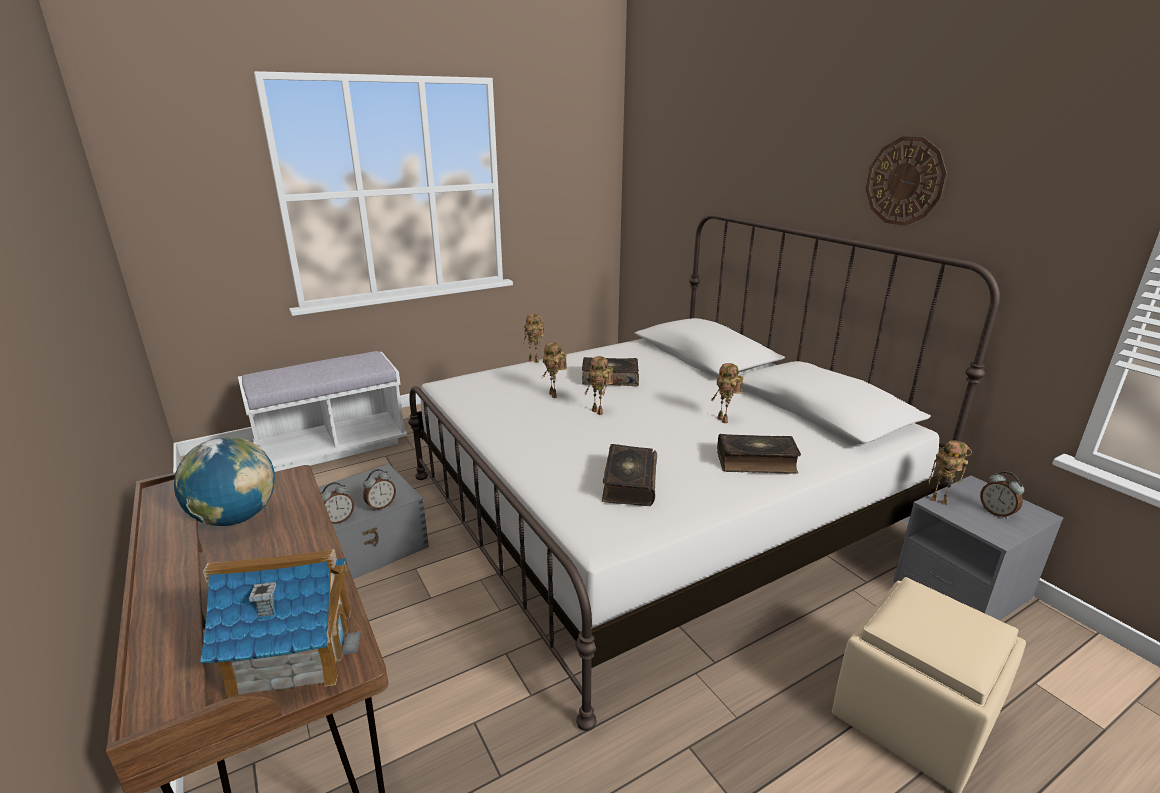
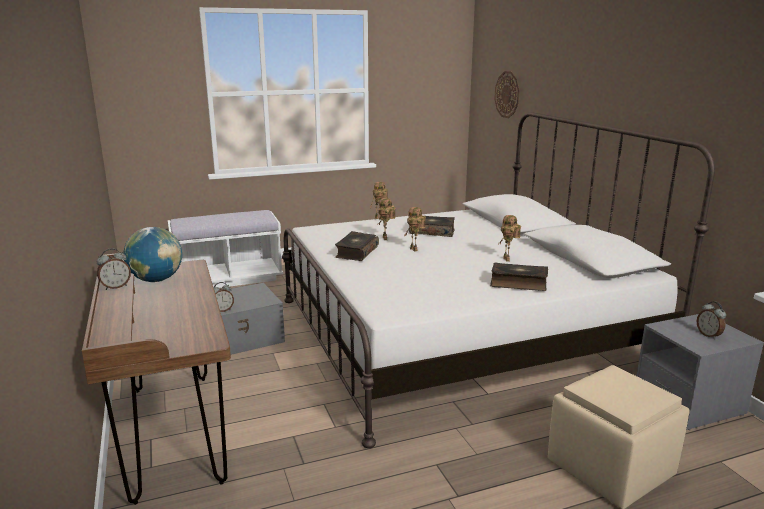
camera: 10 degrees right, 5 degrees down
toy house [200,549,361,699] -> none
alarm clock [363,469,396,511] -> alarm clock moved to [97,248,131,290]
book [602,444,657,506] -> book moved to [335,231,379,261]
wall clock [866,136,947,226] -> wall clock moved to [494,71,520,118]
toy robot [929,440,972,505] -> none

